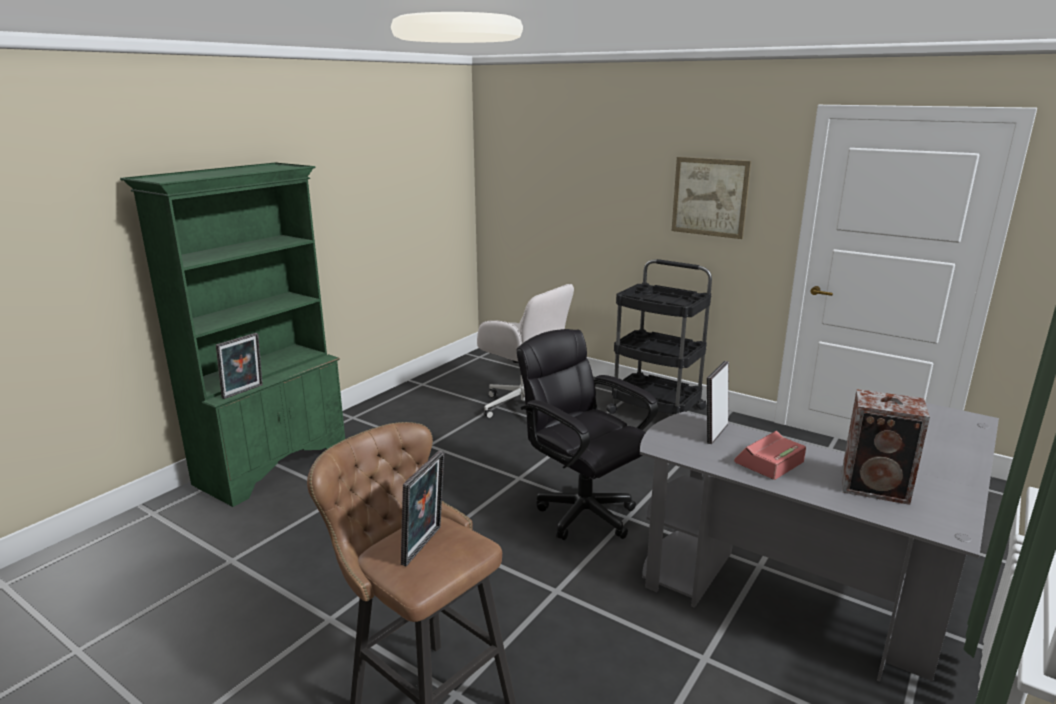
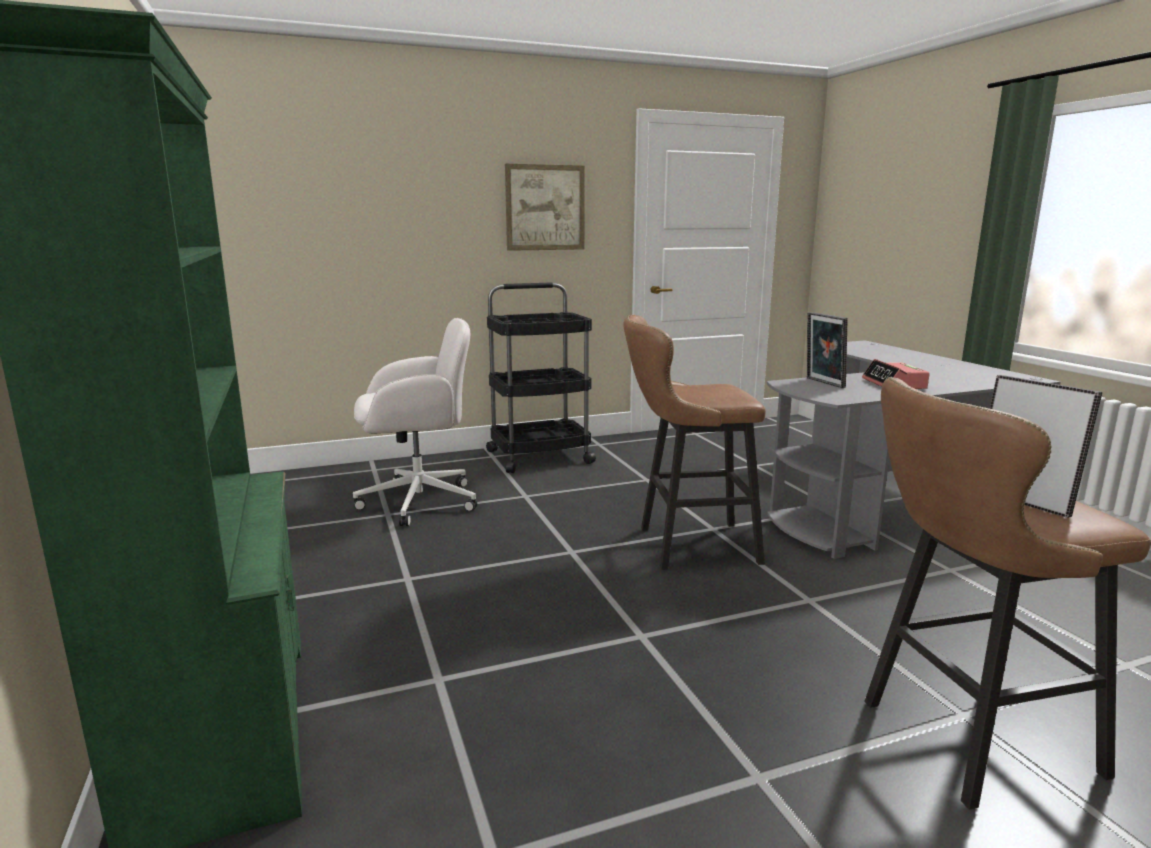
camera: 55 degrees left, 5 degrees down
picture frame [216,333,263,399] -> none
black office chair [517,329,658,540] -> brown stool [623,315,766,570]
speaker [842,389,930,505] -> none

